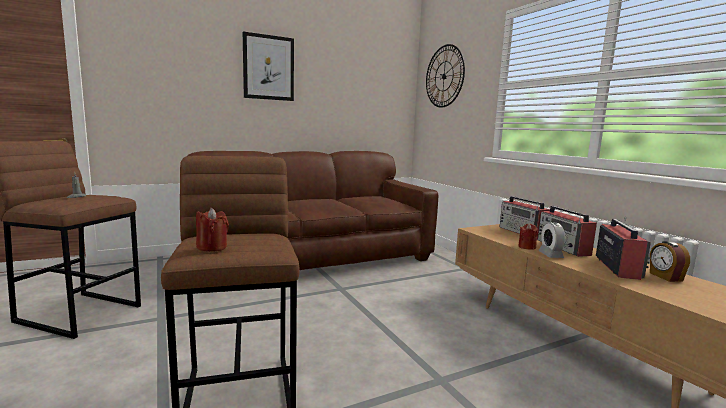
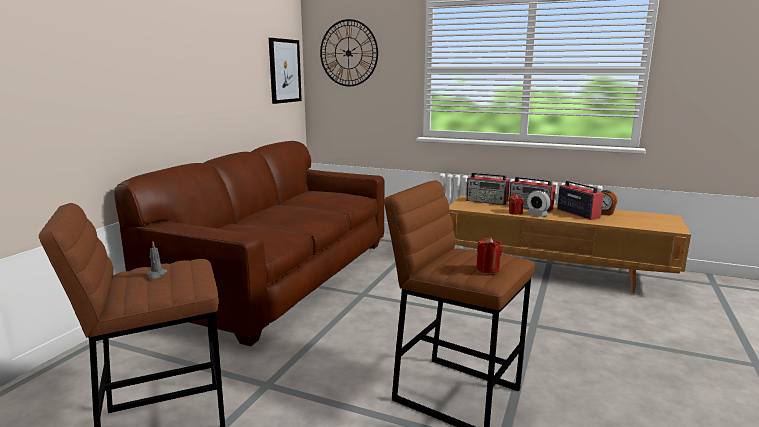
camera: 40 degrees left, 5 degrees up
picture [243,32,294,101] -> picture moved to [269,38,302,104]

